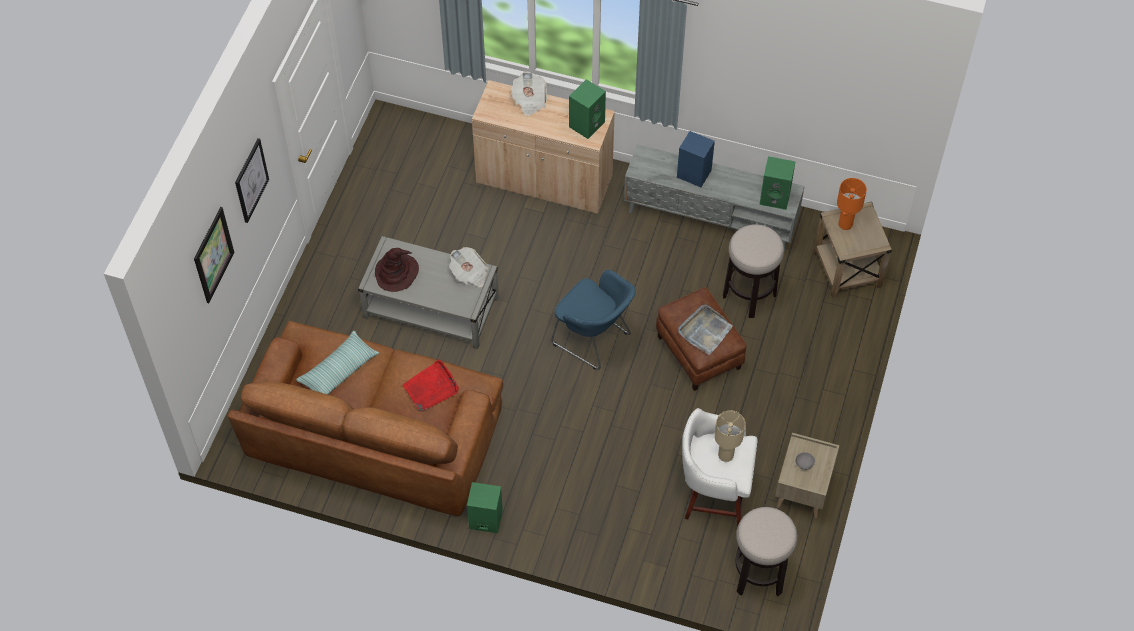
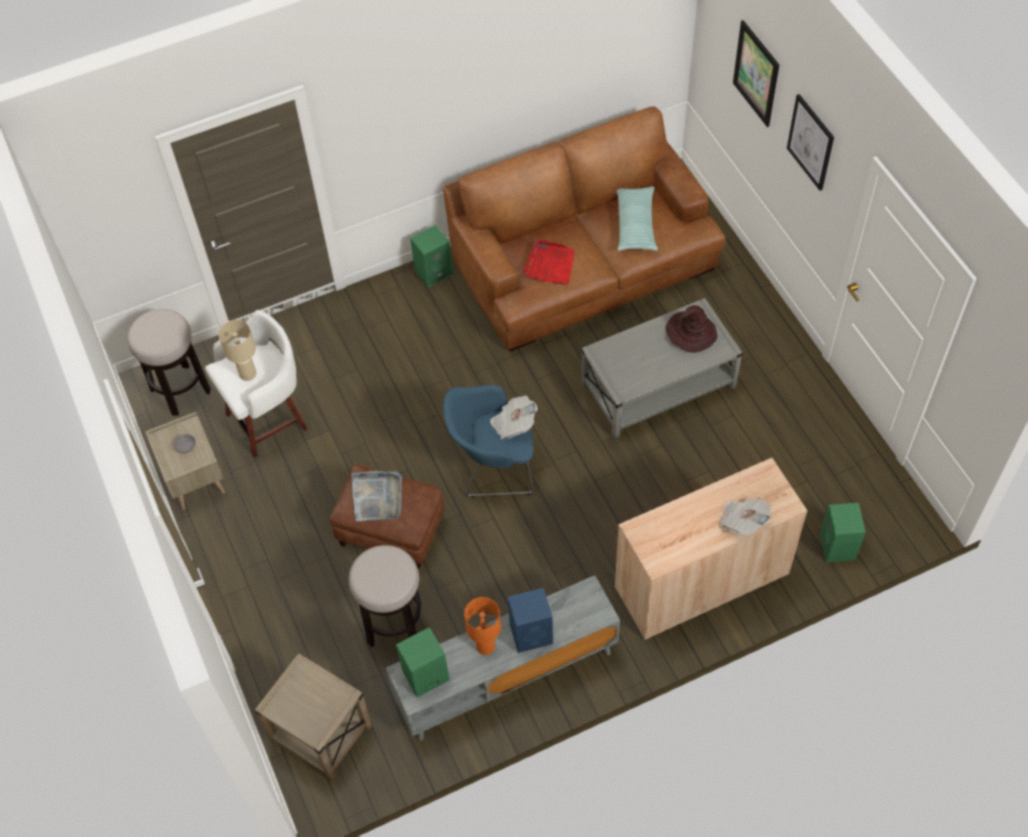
camera: 140 degrees right, 0 degrees up
newspaper [449,247,488,287] -> newspaper moved to [490,396,538,439]
green speaker [569,79,606,139] -> green speaker moved to [820,503,866,563]
orange table lamp [837,178,867,230] -> orange table lamp moved to [464,597,501,655]

